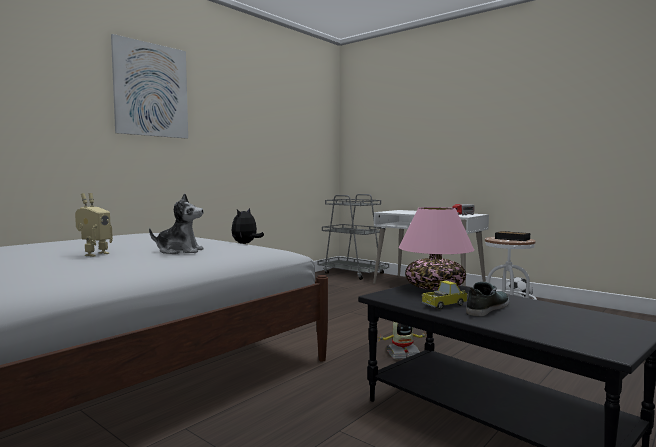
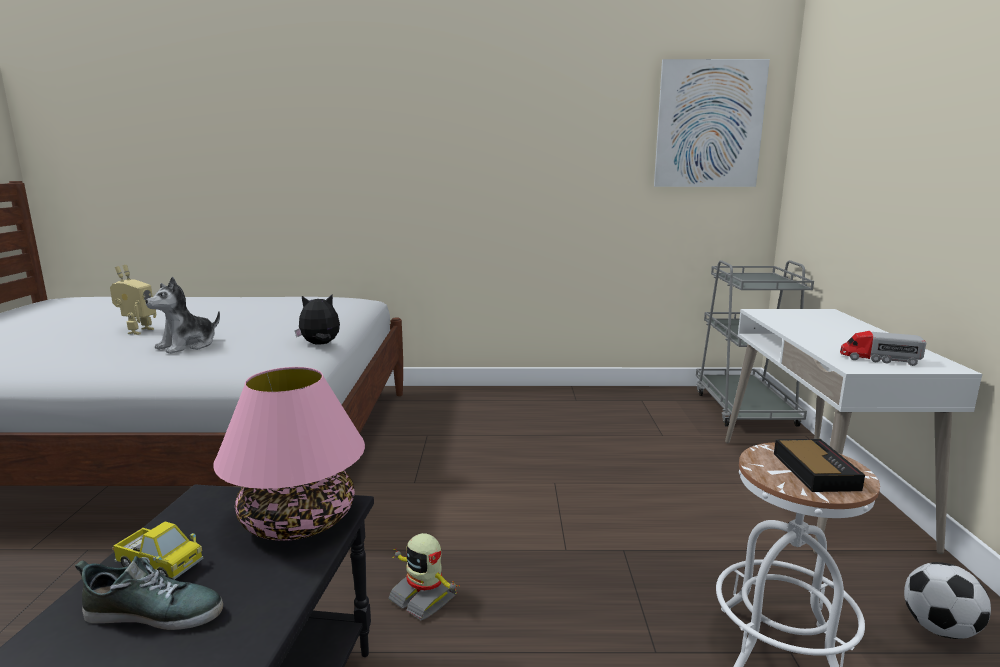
camera: 50 degrees right, 10 degrees up
toy robot [75,193,113,257] -> toy robot turned 60 degrees counterclockwise [110,265,156,335]
picture [111,34,188,139] -> picture moved to [654,59,770,187]
plush toy [149,193,204,254] -> plush toy turned 75 degrees clockwise [145,277,220,354]

